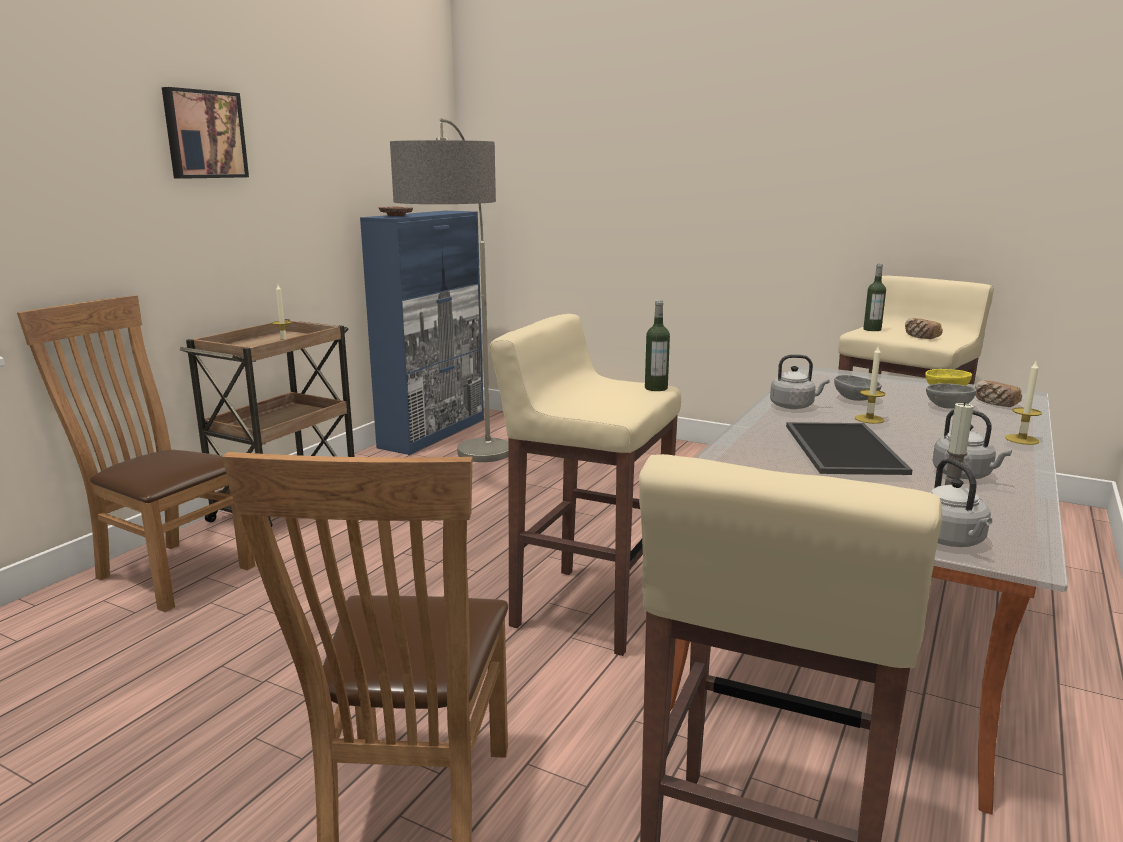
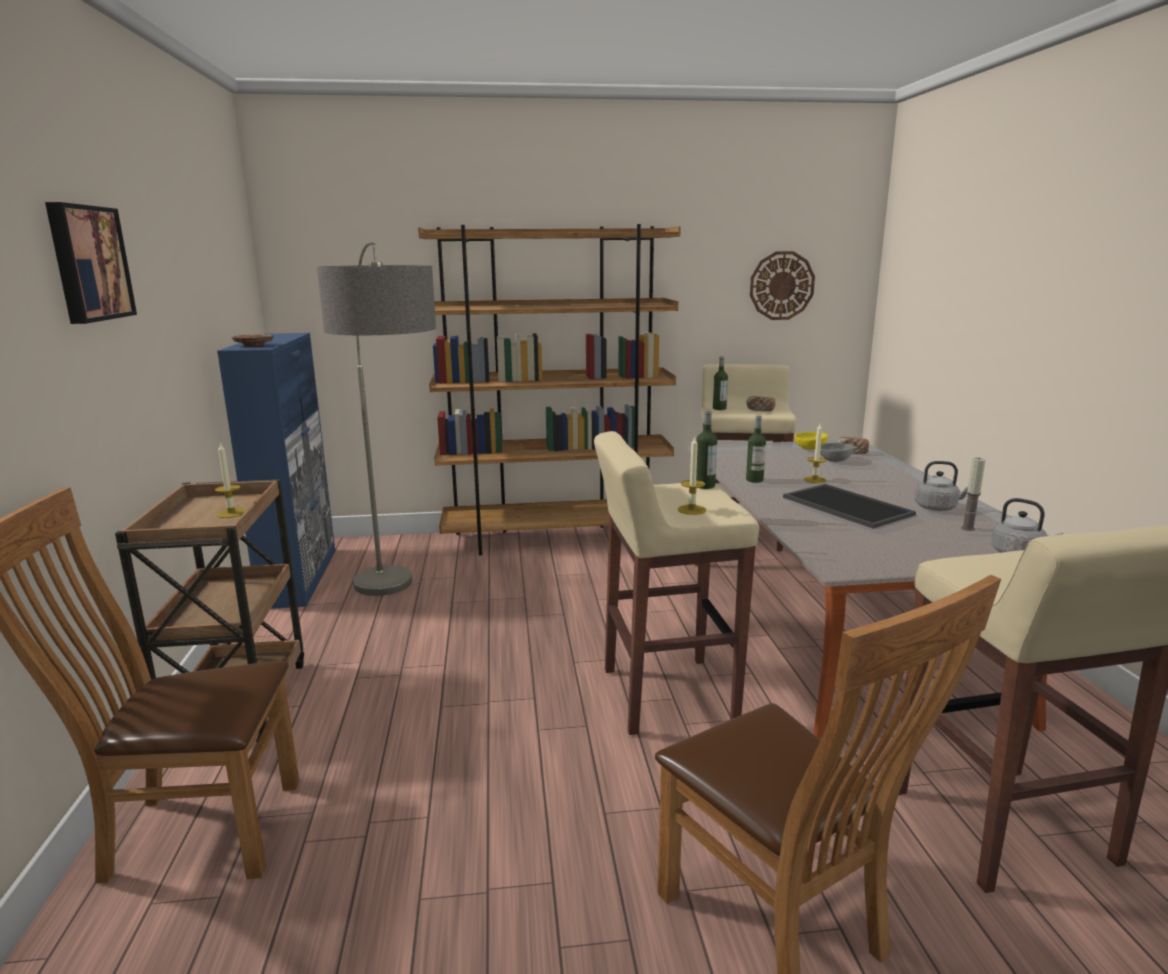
camera: 35 degrees left, 0 degrees up
grey kettle [770,354,830,409] -> bottle [746,416,766,483]
grey bowl [834,375,882,401] -> none
candle [1005,361,1042,445] -> candle moved to [678,437,706,515]
none -> brown bookcase [418,224,681,556]
none -> wall clock [750,251,815,320]

